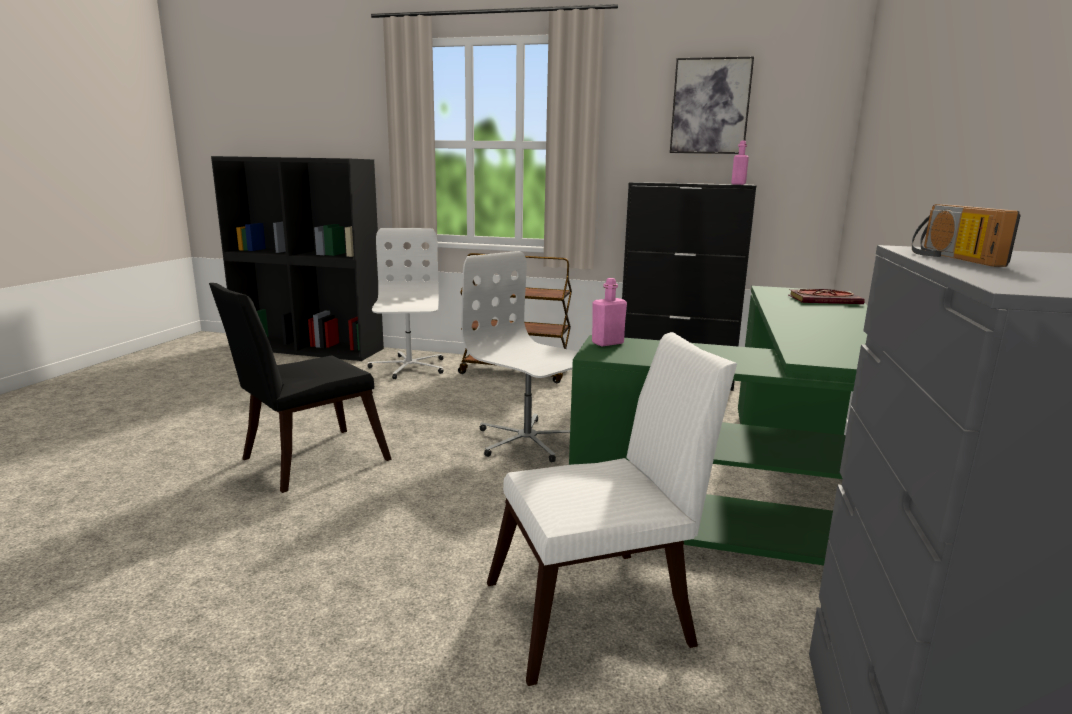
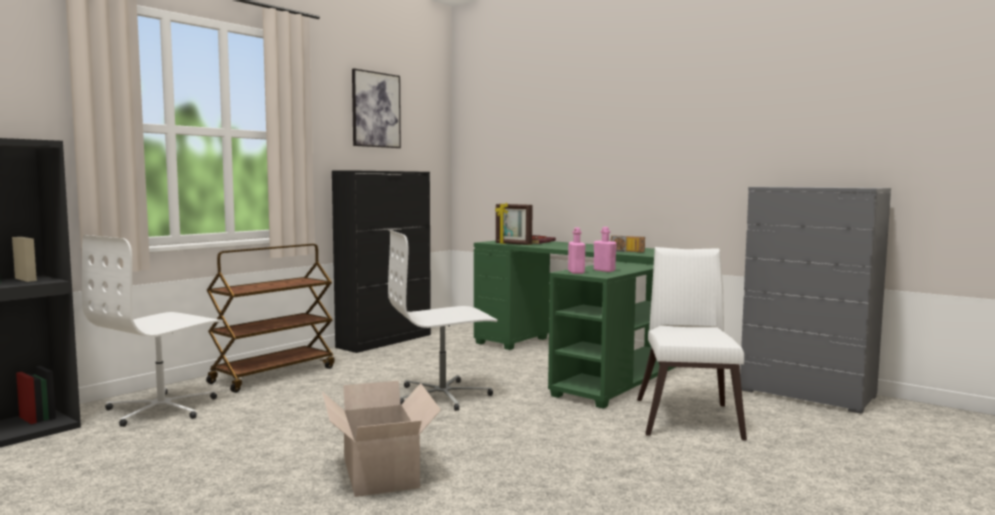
camera: 65 degrees left, 10 degrees down
black chair [209,283,392,493] -> cardboard box [322,381,441,497]
white office chair [368,228,443,379] -> white office chair turned 75 degrees counterclockwise [82,235,223,427]
pink bottle [731,141,749,185] -> pink bottle moved to [594,227,617,272]
radio [912,204,1021,267] -> radio moved to [609,236,645,252]
none -> picture frame [495,203,533,245]

